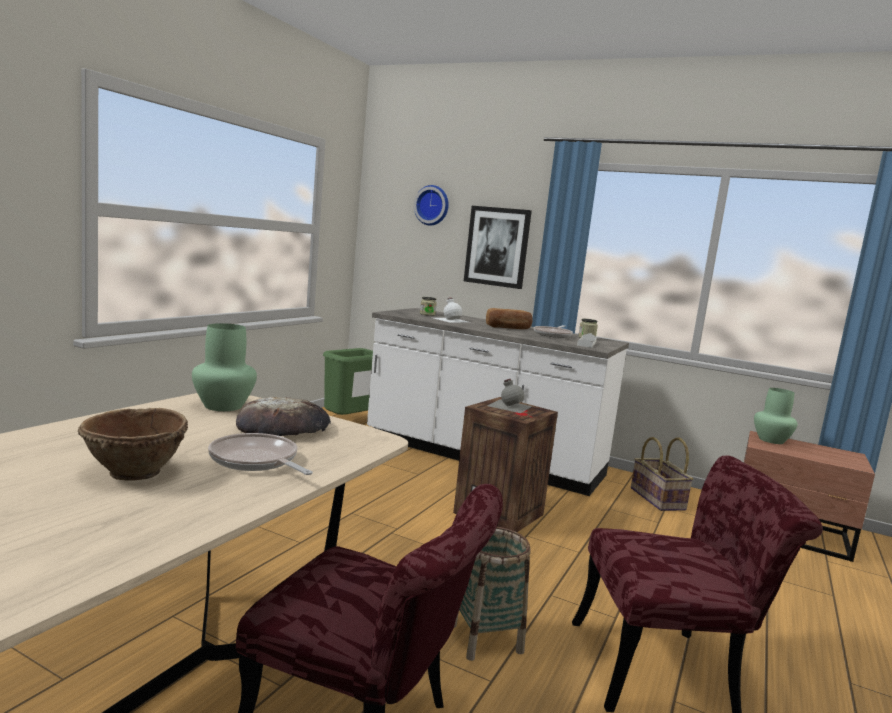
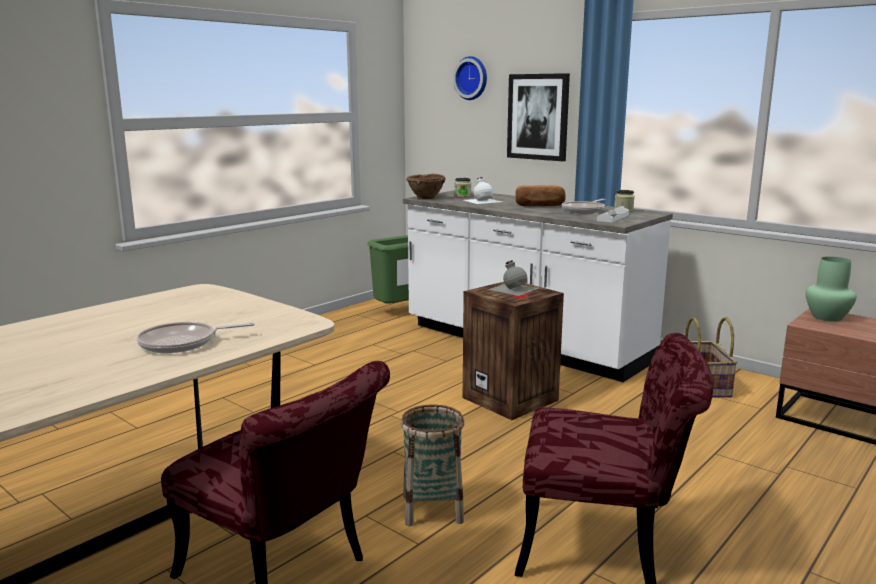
camera: 15 degrees right, 5 degrees up
brown bowl [78,408,188,481] -> brown bowl moved to [406,174,446,199]
green vase [192,323,257,411] -> none
frying pan [208,433,313,475] -> frying pan turned 75 degrees counterclockwise [136,322,255,353]
bread [236,397,331,436] -> none

